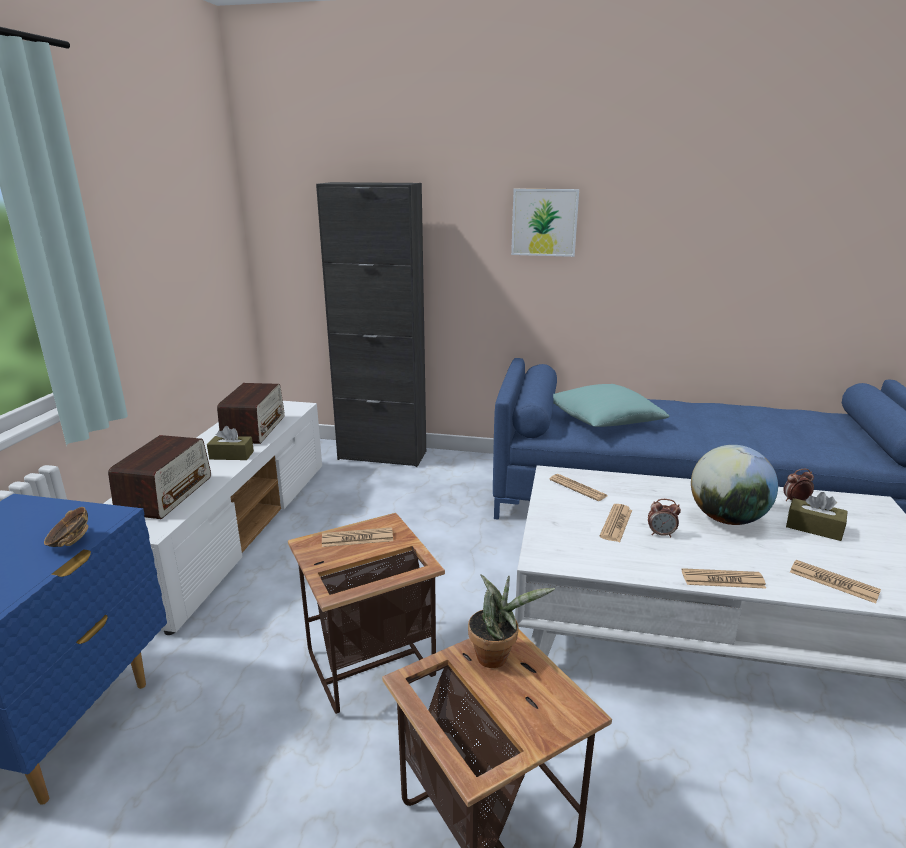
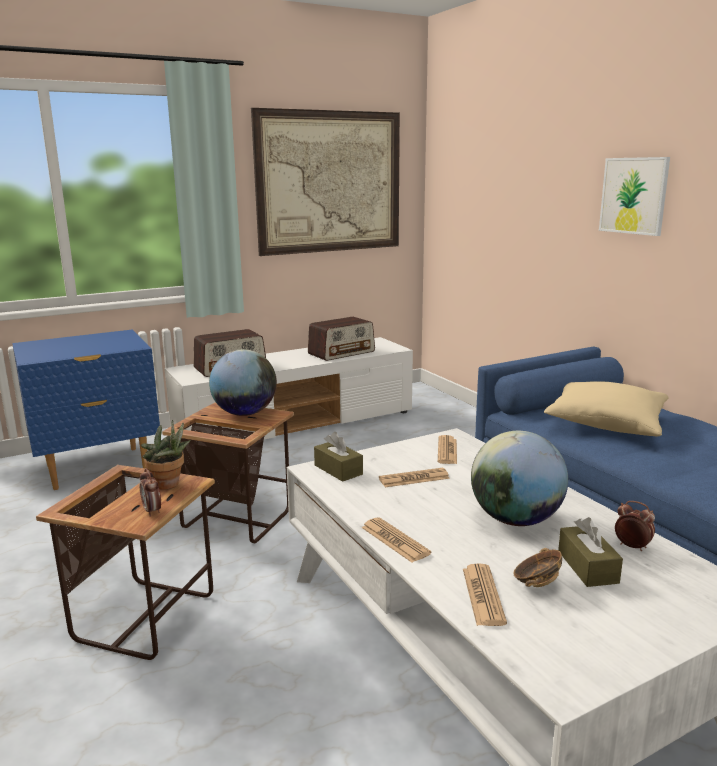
camera: 50 degrees right, 5 degrees down
bowl [44,507,88,547] -> bowl moved to [513,548,562,587]
brown tissue box [207,426,254,460] -> brown tissue box moved to [314,432,363,482]
black cabinet [316,182,426,467] -> none
newspaper [322,527,393,547] -> globe [209,349,277,416]
turquoise pillow [553,384,669,427] -> beige pillow [544,381,669,436]
alarm clock [648,499,681,537] -> alarm clock moved to [140,468,161,517]
none -> picture [251,108,400,256]

